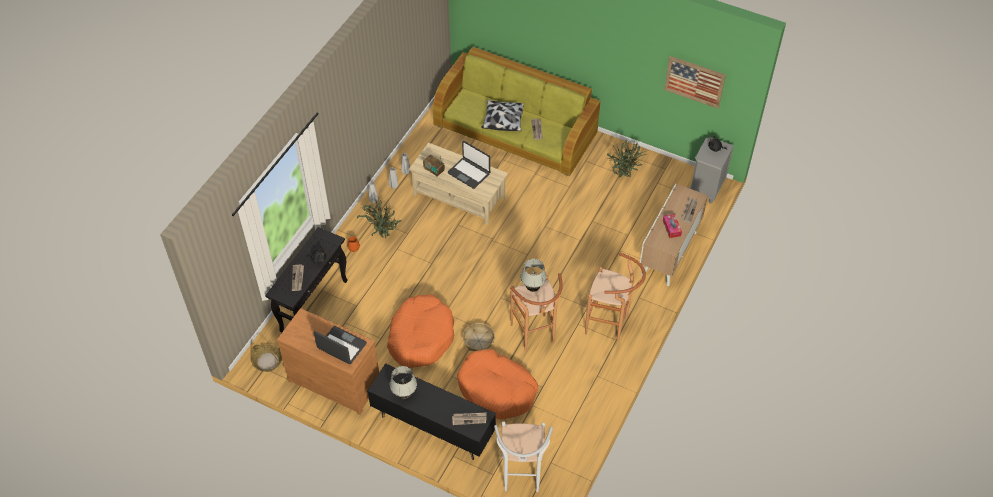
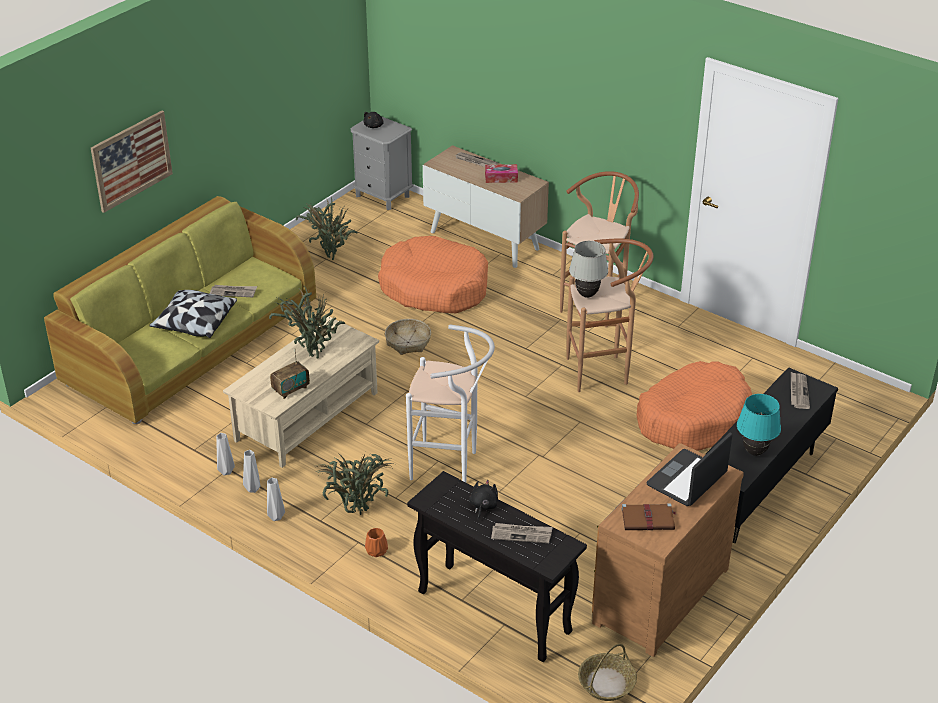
camera: 80 degrees left, 15 degrees down
orange dog bed [387,294,454,368] -> orange dog bed moved to [378,236,488,313]
white table lamp [390,366,417,399] -> turquoise table lamp [737,394,781,456]
laptop [447,141,490,189] -> potted plant [269,286,345,359]
basket [463,323,495,351] -> basket moved to [385,319,431,355]
white stool [494,421,553,492] -> white stool moved to [406,325,495,482]
picture [664,56,726,109] -> picture moved to [91,110,173,213]
none -> brown book [622,503,676,530]

